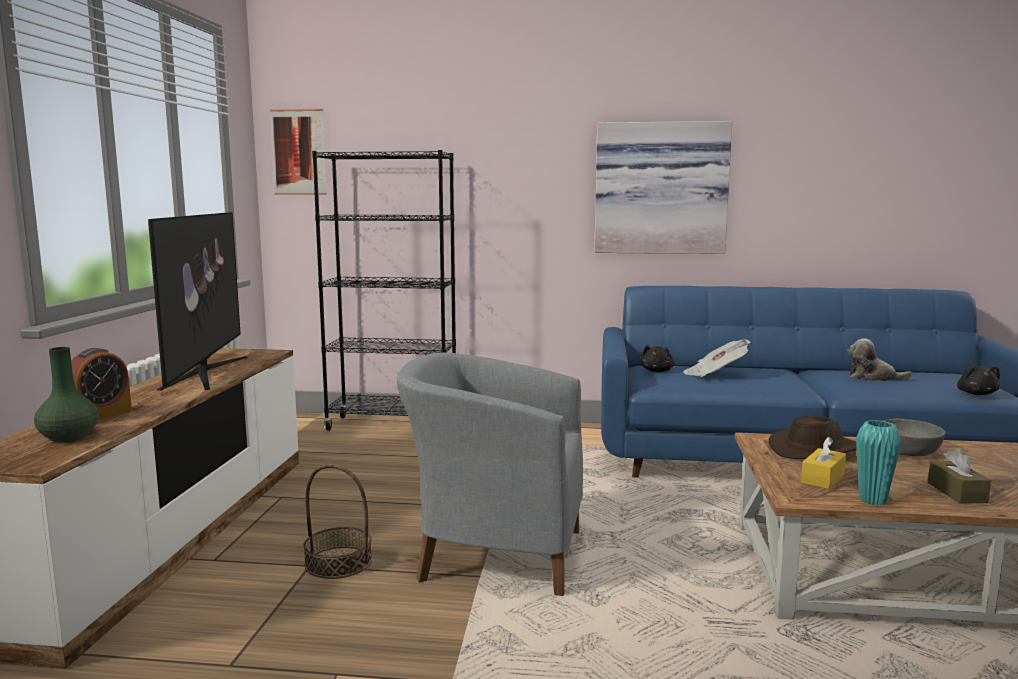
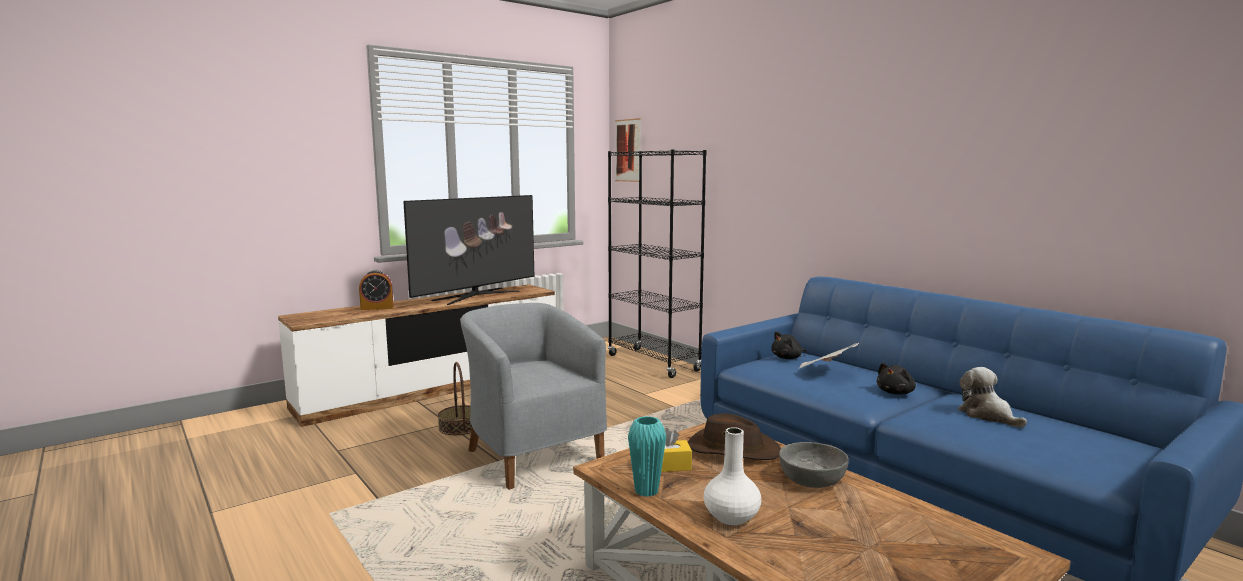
camera: 45 degrees right, 0 degrees up
green vase [34,347,99,442] -> none
picture [595,121,732,254] -> none
brown tissue box [928,448,991,504] -> white vase [704,427,761,525]
black plush toy [957,366,1000,395] -> black plush toy moved to [877,363,916,395]

